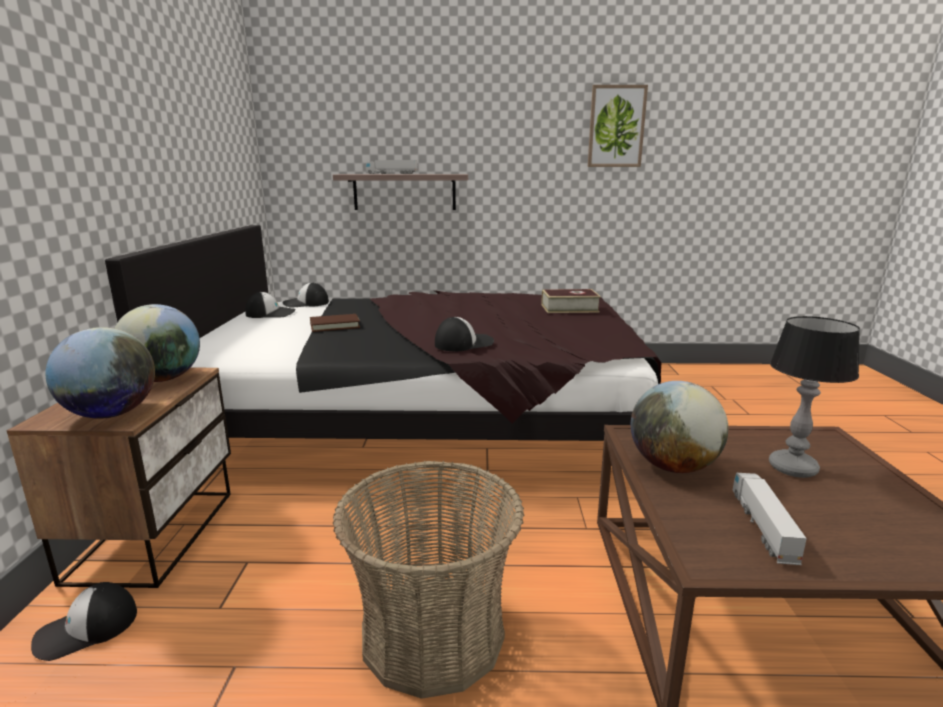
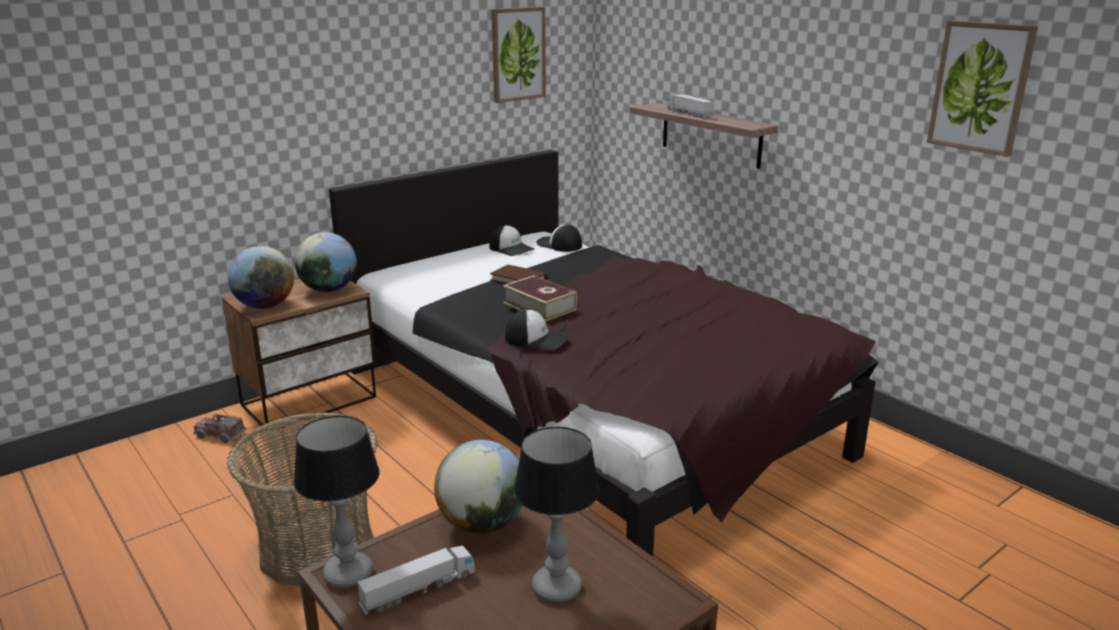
camera: 50 degrees right, 5 degrees up
cap [31,582,137,661] -> toy truck [193,413,247,443]
book [542,289,601,313] -> book moved to [503,275,577,322]
none -> table lamp [294,416,380,588]
none -> picture [491,7,546,103]

